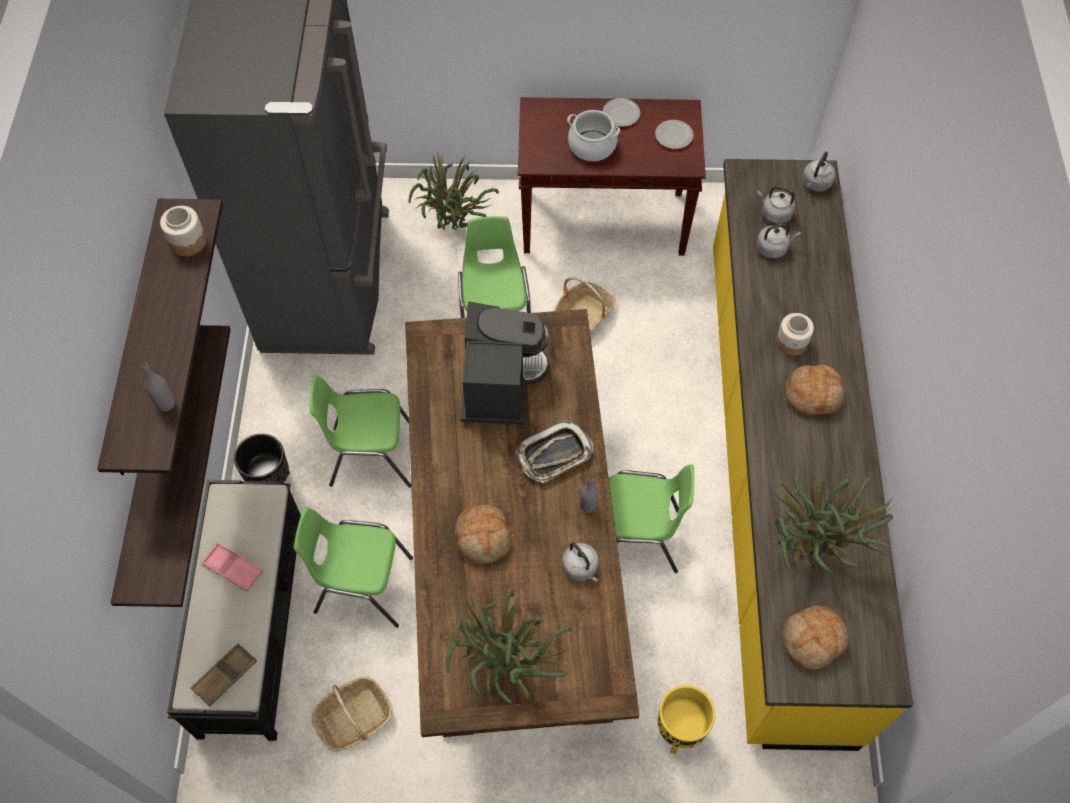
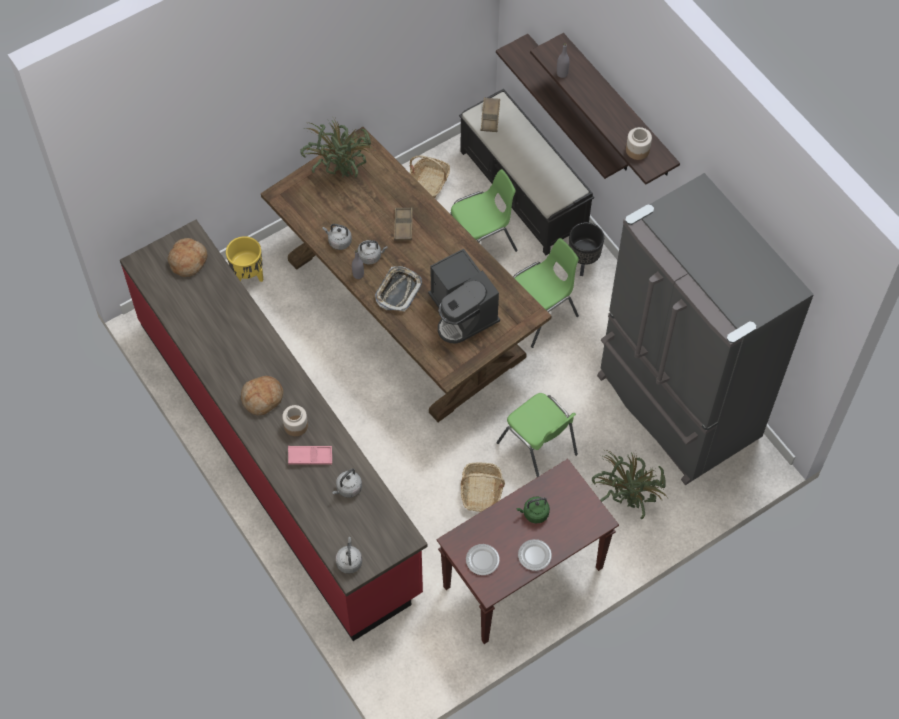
camera: 145 degrees right, 0 degrees up
pink tray [201,542,264,592] -> pink tray moved to [288,446,332,465]
bread [455,505,512,564] -> brown tray [394,207,413,240]
cooking pot [567,110,620,161] -> green kettle [516,496,550,523]
green chair [609,464,694,573] -> none
yellow counter [713,159,913,751] -> red counter [120,220,428,641]
grey kettle [757,186,795,224] -> grey kettle moved to [357,240,388,264]
potted plant [770,467,895,574] -> none

